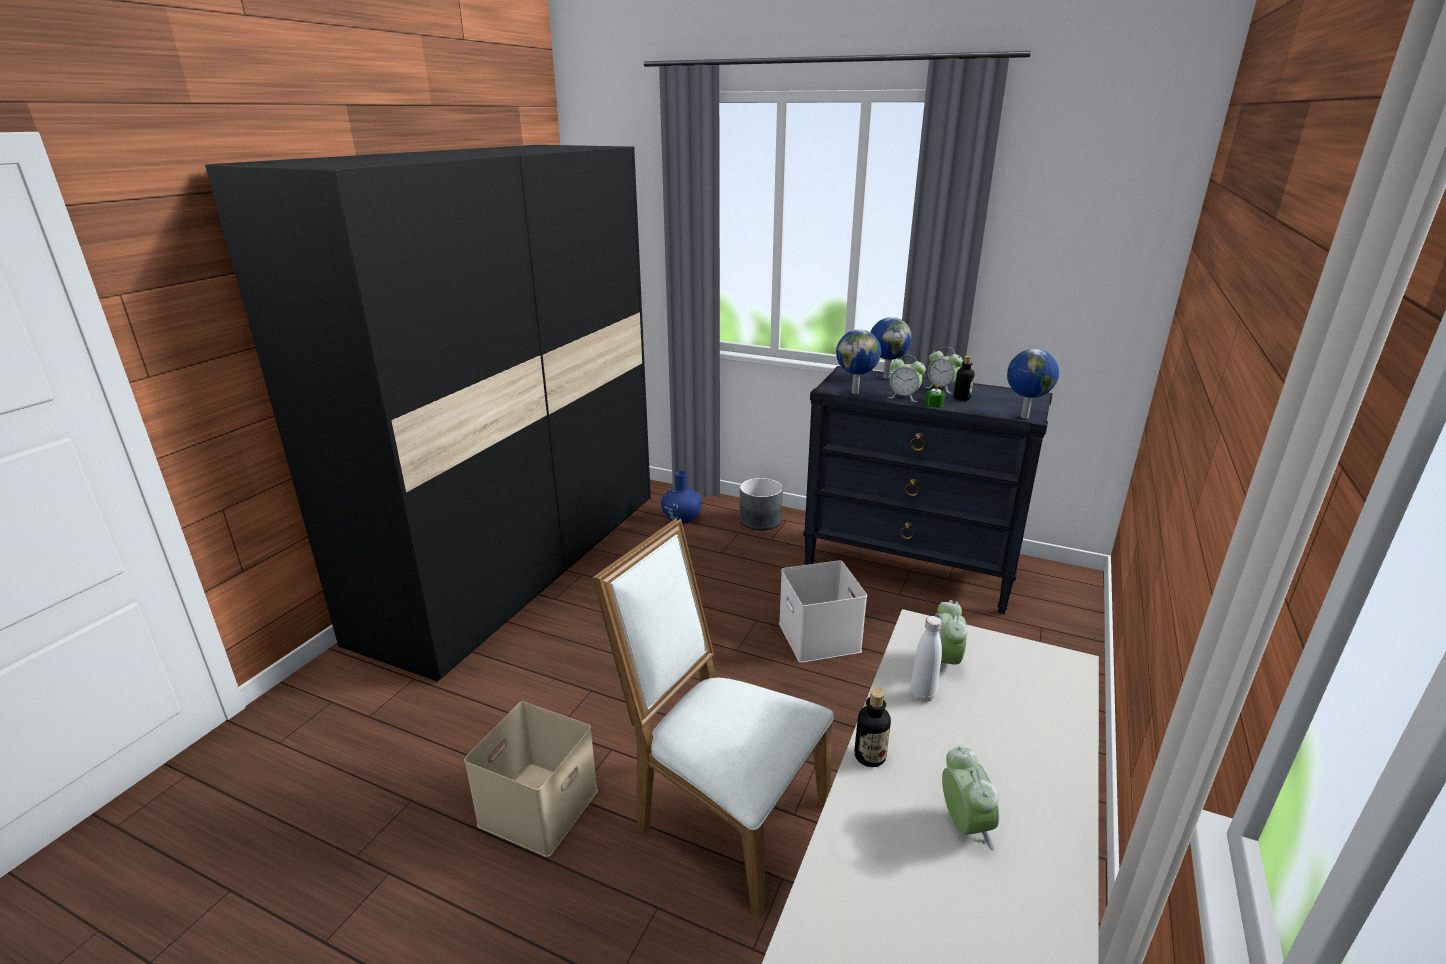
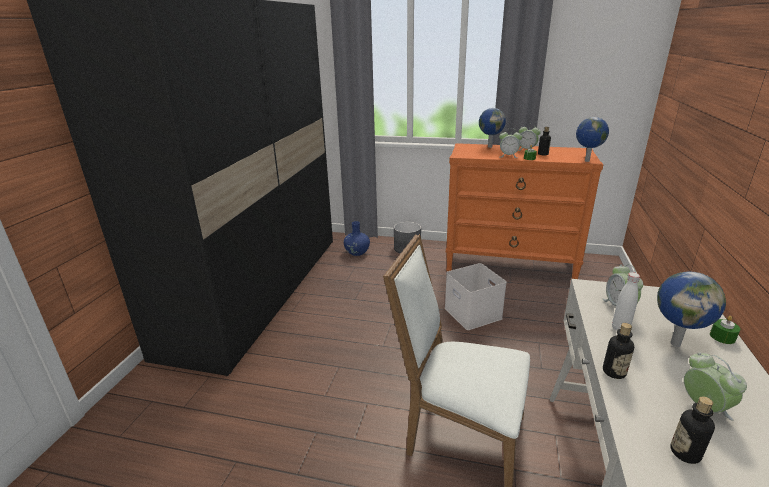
camera: 10 degrees left, 0 degrees up
beige storage box [464,702,598,857] -> none
black dresser [803,366,1053,614] -> orange dresser [446,143,603,279]
globe [836,330,881,394] -> globe moved to [657,271,726,347]
none -> bottle [670,396,715,464]
none -> green candle [710,316,740,344]

